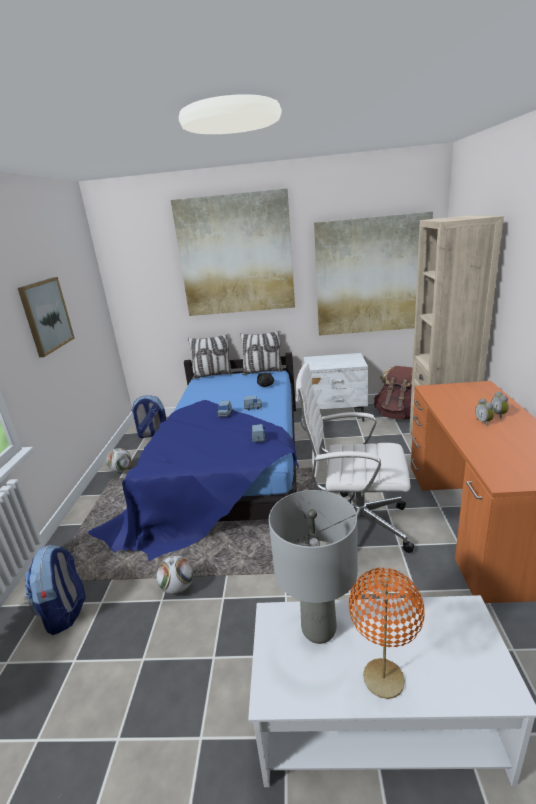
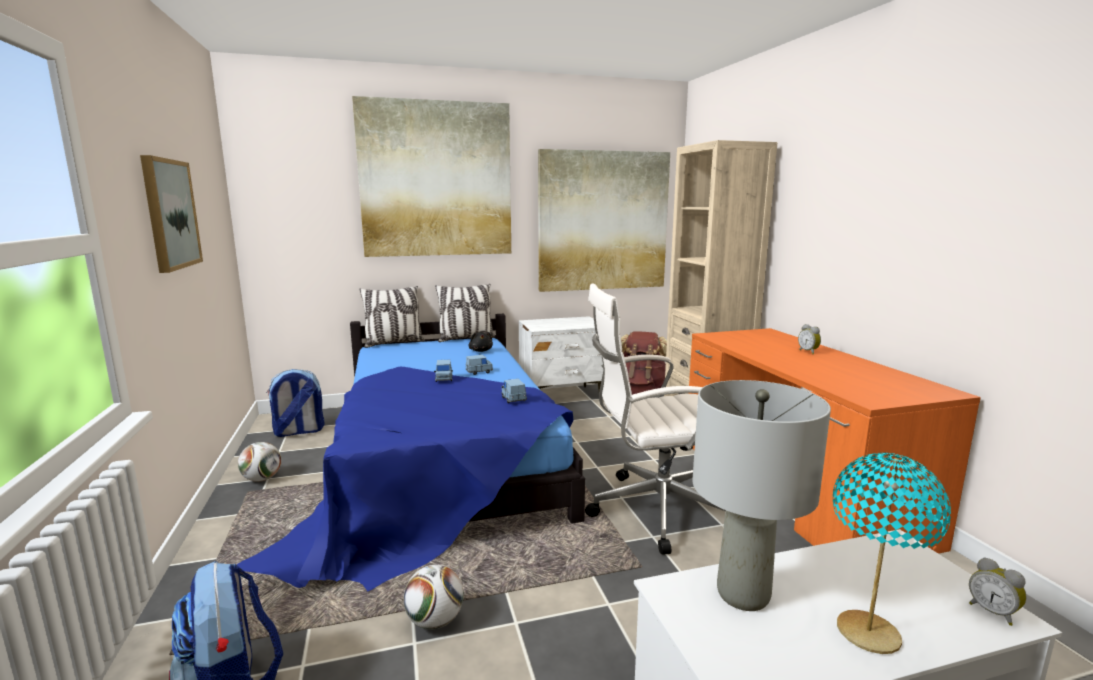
camera: 20 degrees left, 10 degrees down
orange table lamp [349,568,425,699] -> turquoise table lamp [833,453,951,654]
alarm clock [475,398,494,426] -> alarm clock moved to [969,557,1027,626]

